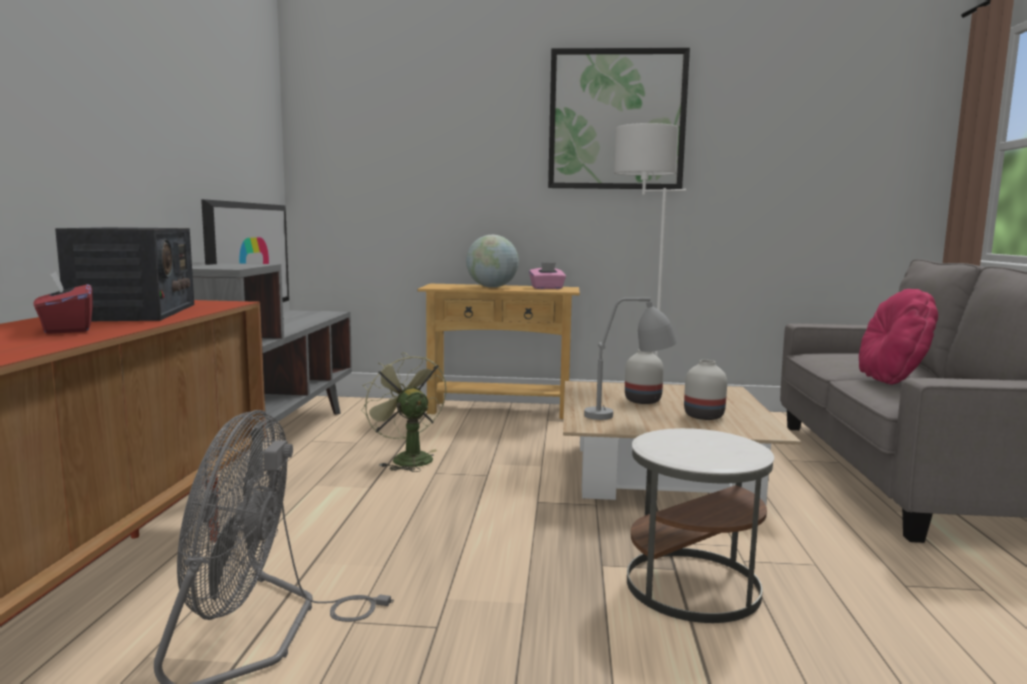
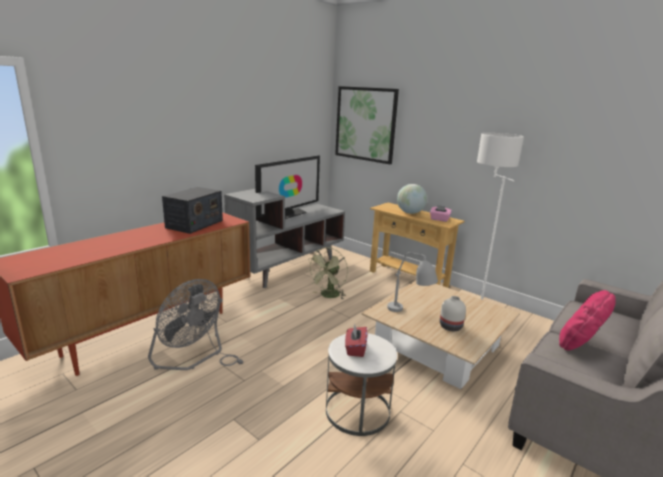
camera: 35 degrees right, 10 degrees up
red tissue box [34,271,93,334] -> red tissue box moved to [345,324,368,357]
green fan [361,352,446,472] -> green fan turned 150 degrees counterclockwise [309,247,348,299]
picture [548,48,690,189] -> picture moved to [335,86,399,164]
white vase [625,349,664,404] -> none

